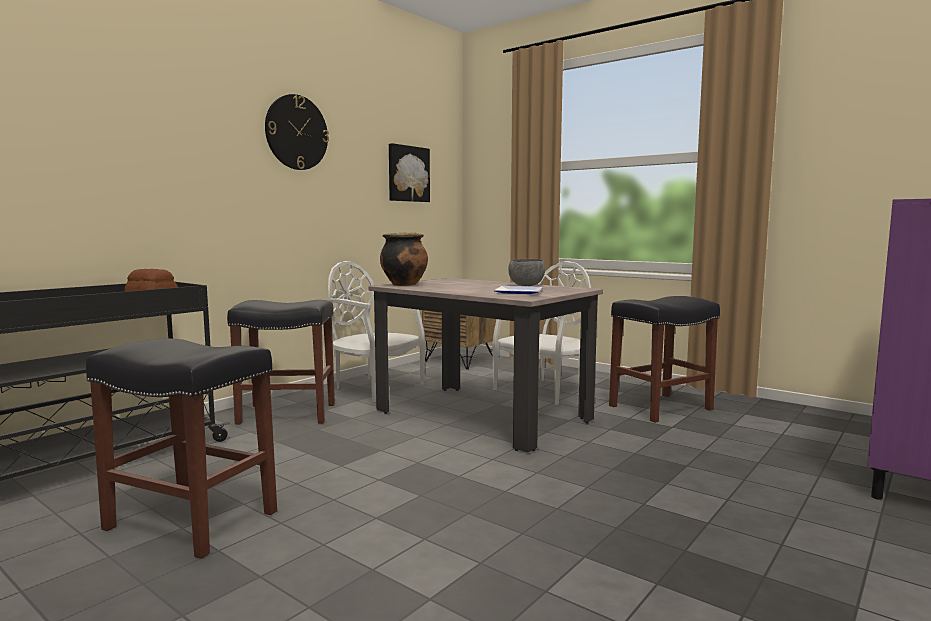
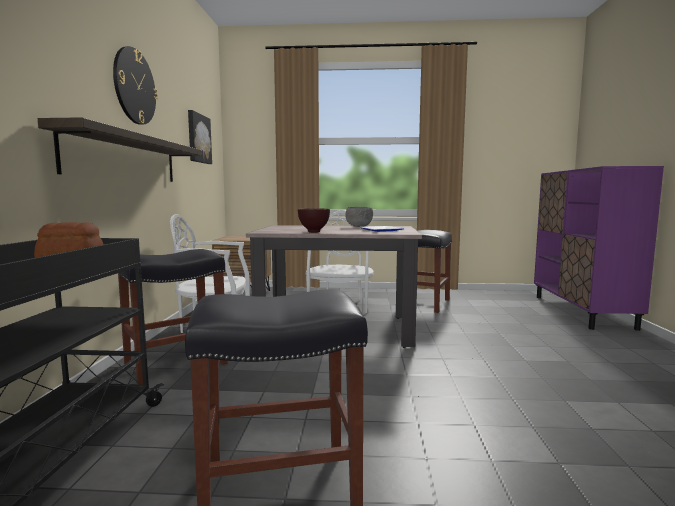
camera: 35 degrees left, 0 degrees up
cooking pot [380,232,428,286] -> none
none -> shelf [38,117,202,182]
none -> brown bowl [298,208,330,233]

